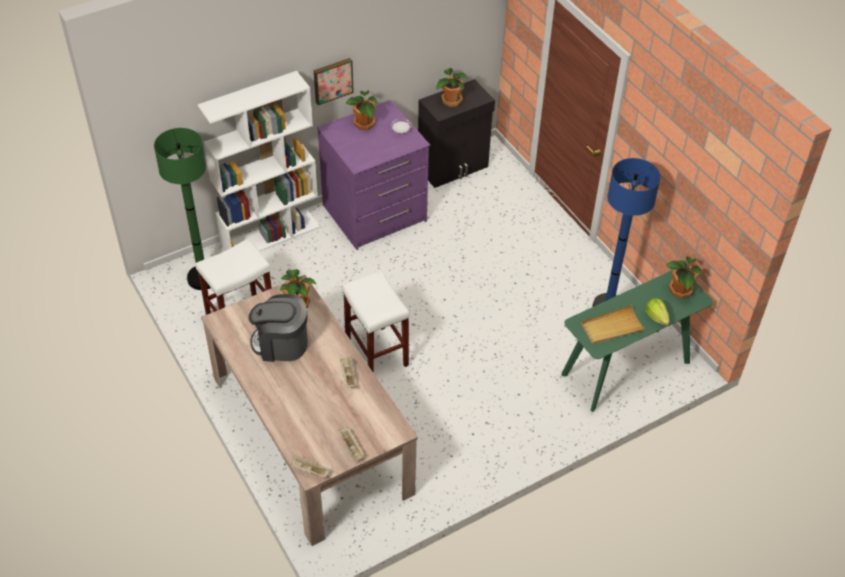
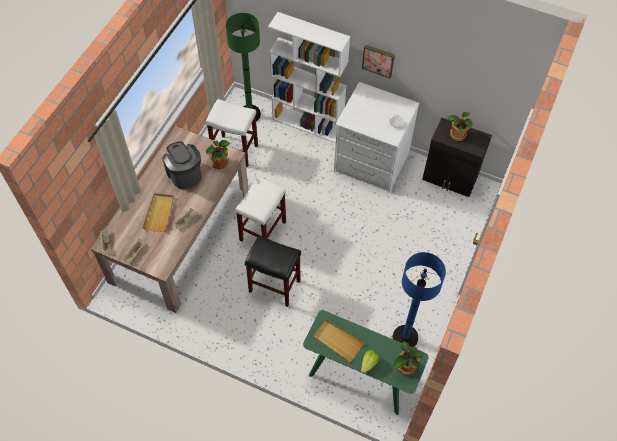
camera: 55 degrees right, 10 degrees up
purple dresser [317,100,430,250] -> white dresser [334,82,419,193]
potted plant [345,91,378,130] -> none
none -> beige tray [142,193,174,232]
none -> black stool [245,235,301,307]

